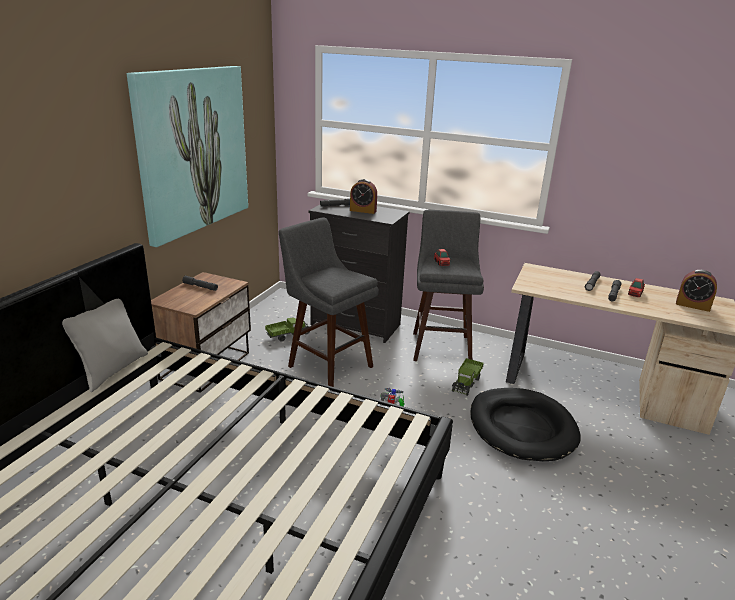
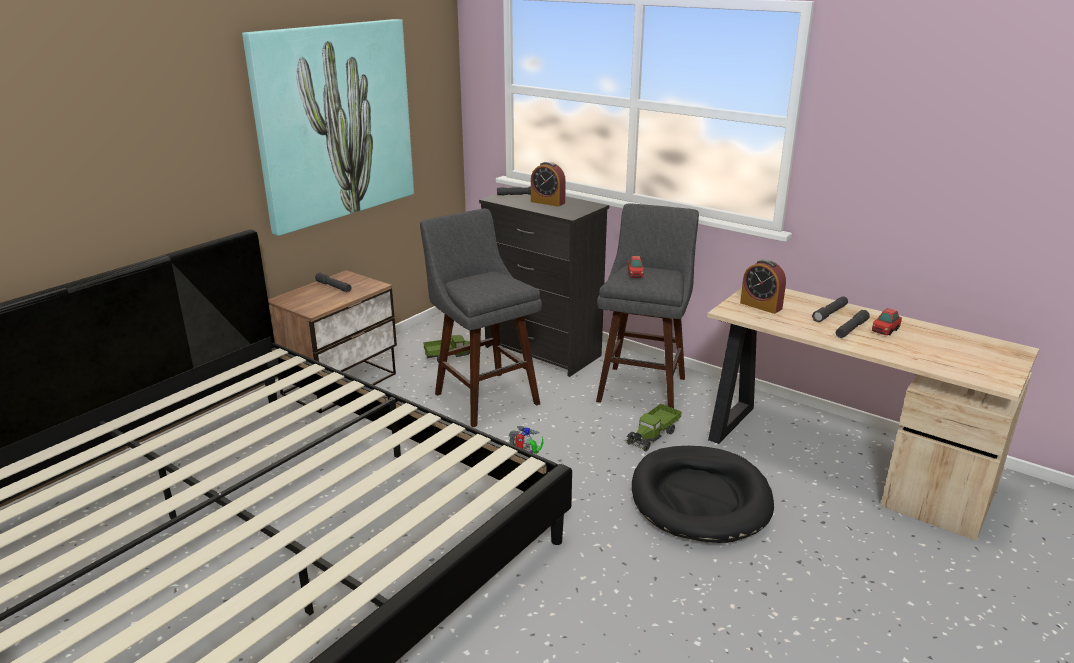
camera: 15 degrees right, 0 degrees up
grey pillow [62,299,148,392] -> none
alarm clock [676,270,717,312] -> alarm clock moved to [740,259,786,314]

